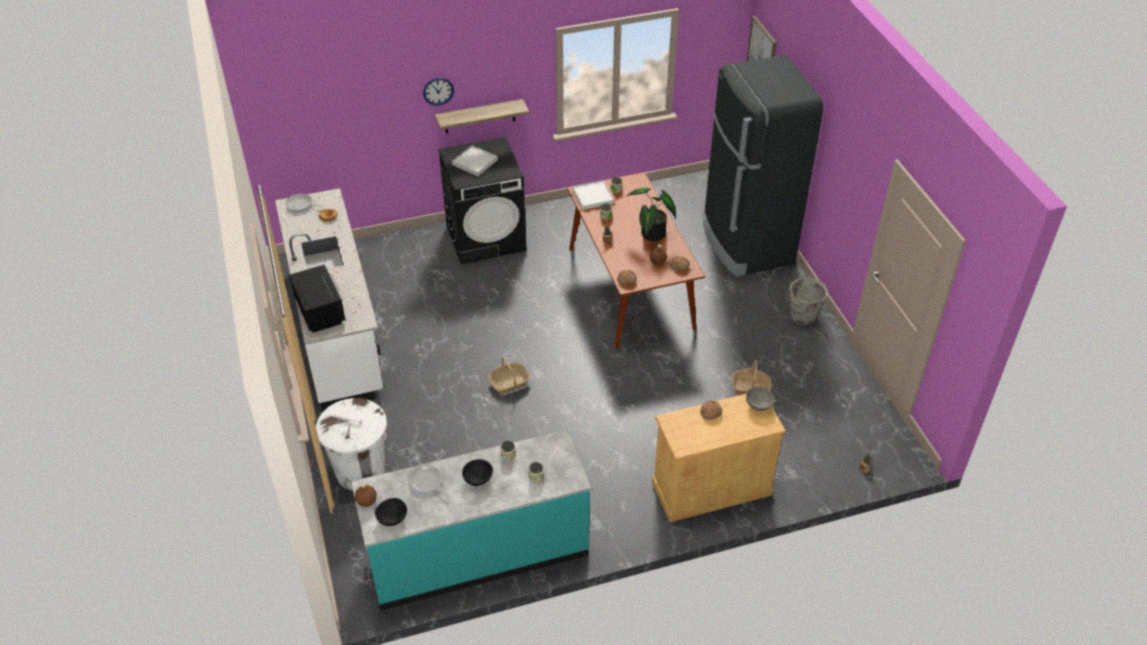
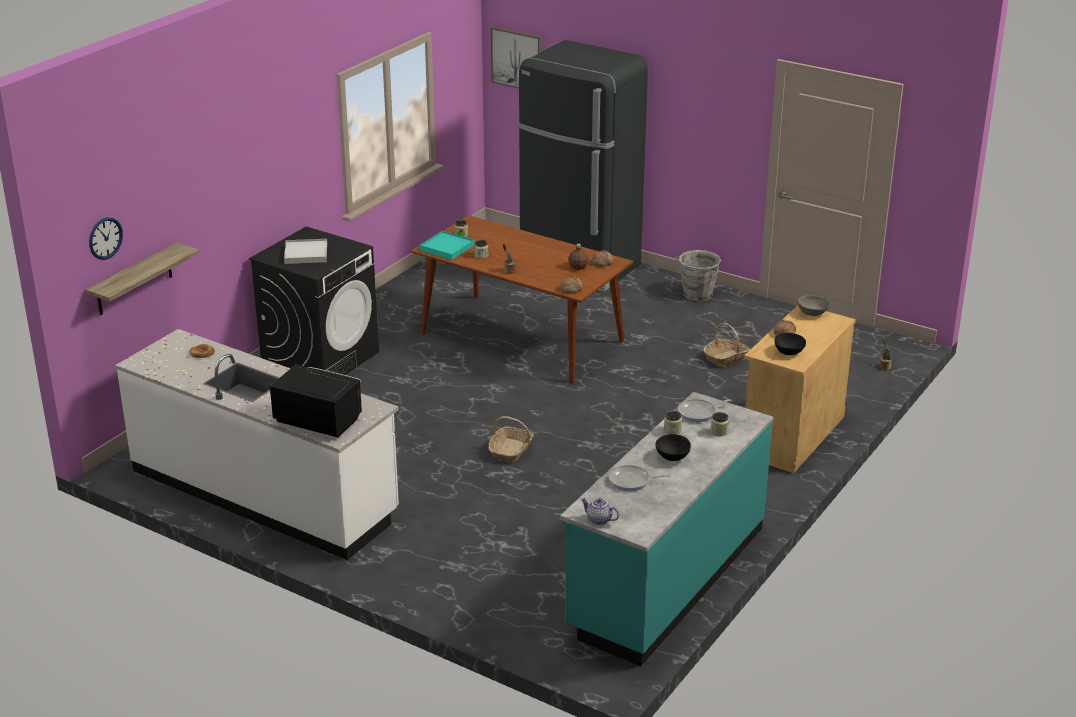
camera: 40 degrees left, 15 degrees down
frying pan [285,194,323,212] -> frying pan moved to [678,399,731,422]
white trash can [316,398,387,491] -> none
brown bottle [355,483,377,507] -> teapot [581,498,619,525]
black bowl [375,498,407,526] -> black bowl moved to [775,333,806,355]
wall clock [423,78,454,106] -> wall clock moved to [89,217,123,260]
shelf [435,99,529,133] -> shelf moved to [86,242,199,315]
white tray [573,180,614,210] -> turquoise tray [420,231,475,260]
potted plant [626,188,676,241] -> none

